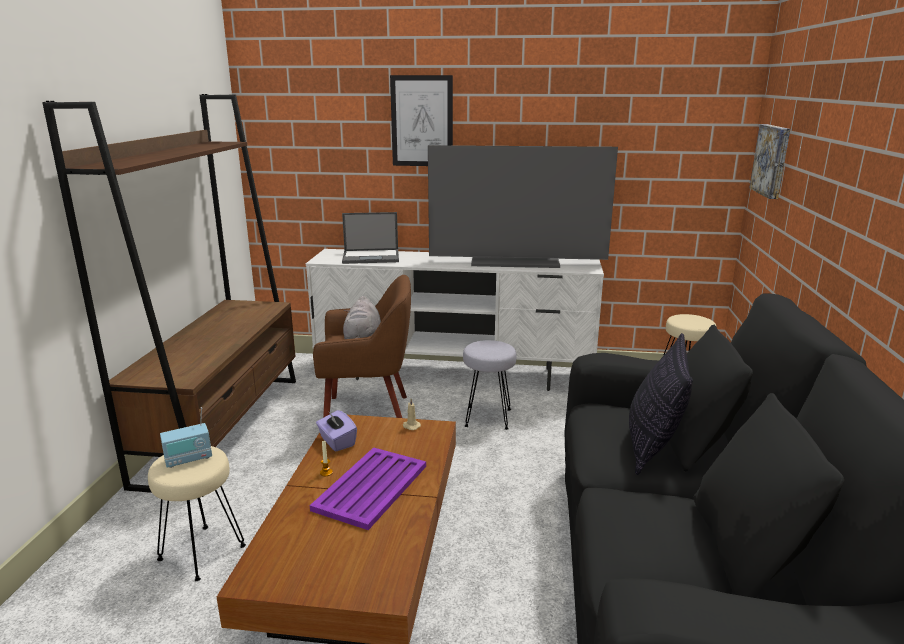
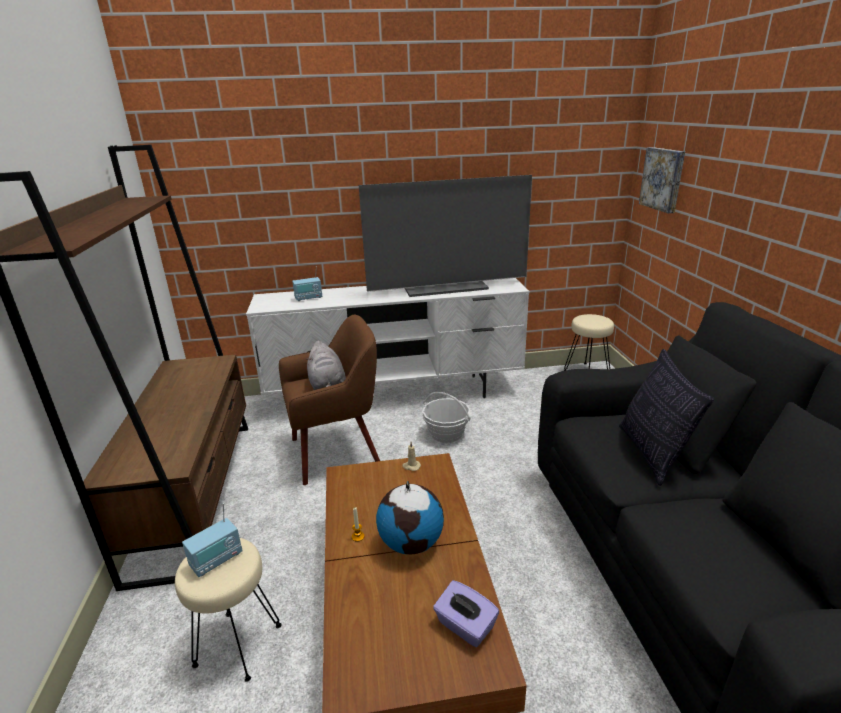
camera: 15 degrees left, 5 degrees up
purple tray [310,447,426,530] -> globe [376,481,444,555]
purple tissue box [316,410,357,451] -> purple tissue box moved to [433,580,499,647]
laptop [342,212,399,264] -> radio [292,266,322,301]
picture [390,75,453,166] -> none
grey stool [463,340,517,430] -> basket [422,392,471,443]

